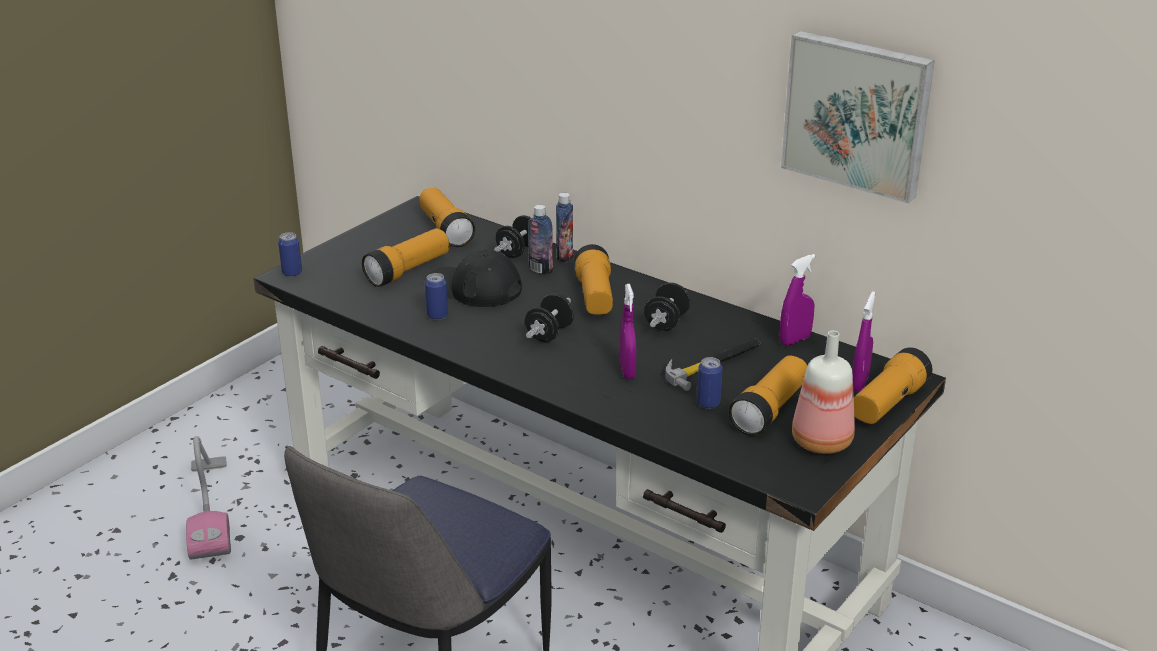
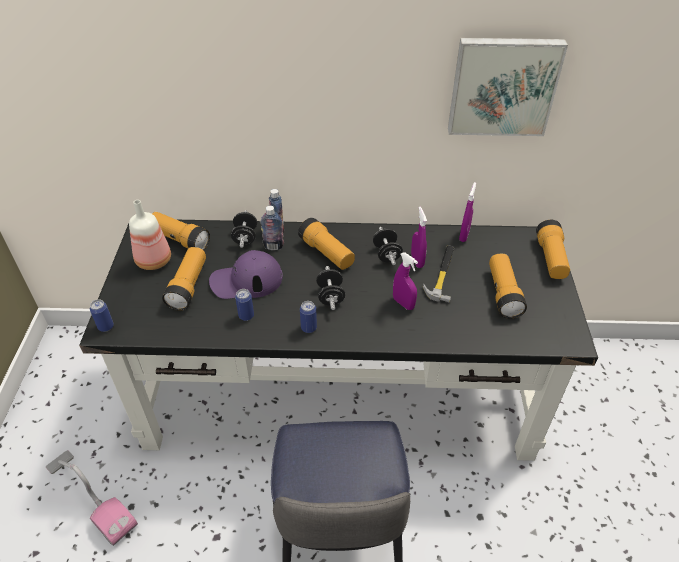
camera: 35 degrees left, 15 degrees up
black cap [425,250,522,307] -> purple cap [209,250,283,299]
can [697,357,722,409] -> can moved to [300,301,317,333]
bottle [792,330,855,454] -> bottle moved to [129,200,171,270]
purple spray bottle [852,291,875,392] -> purple spray bottle moved to [411,207,427,268]

